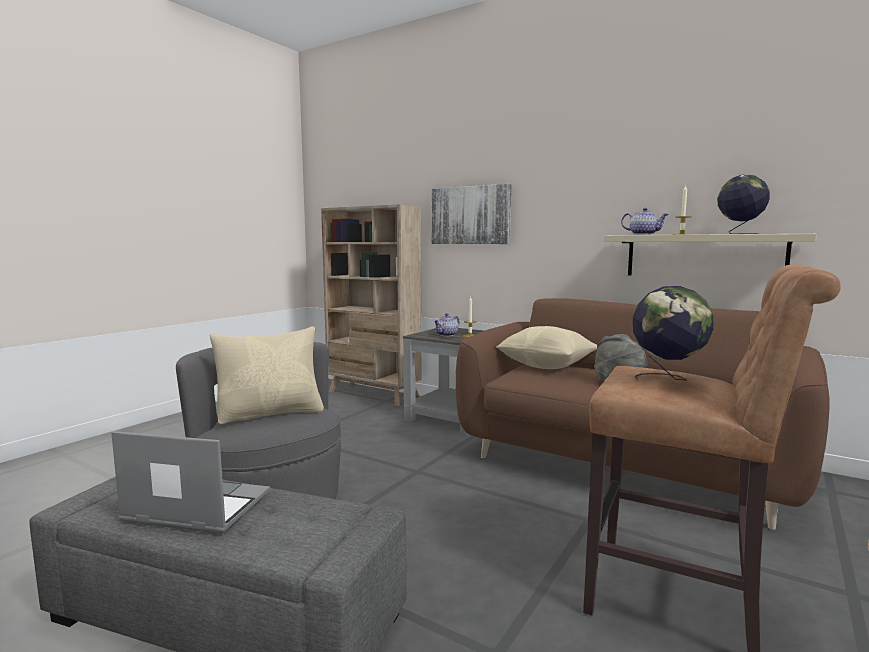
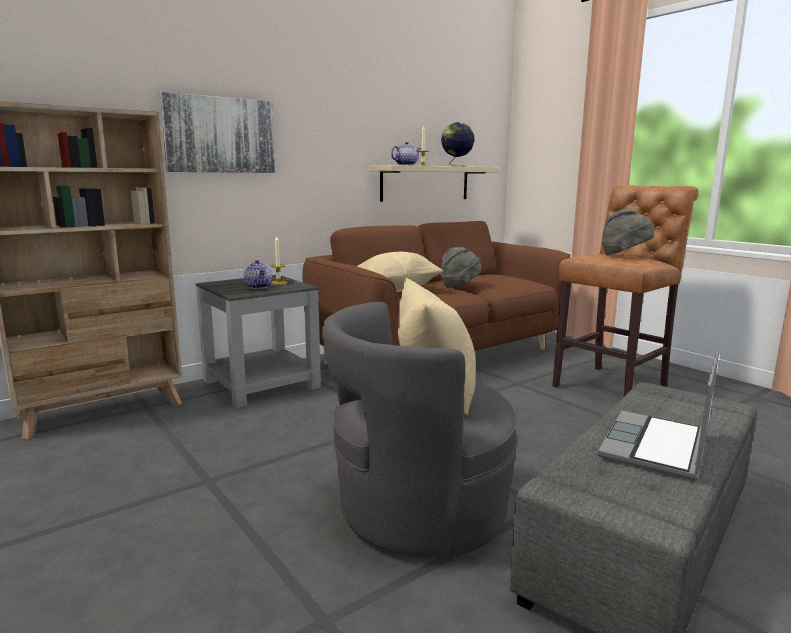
camera: 70 degrees left, 5 degrees up
globe [633,286,714,380] -> grey hat [601,209,655,255]

